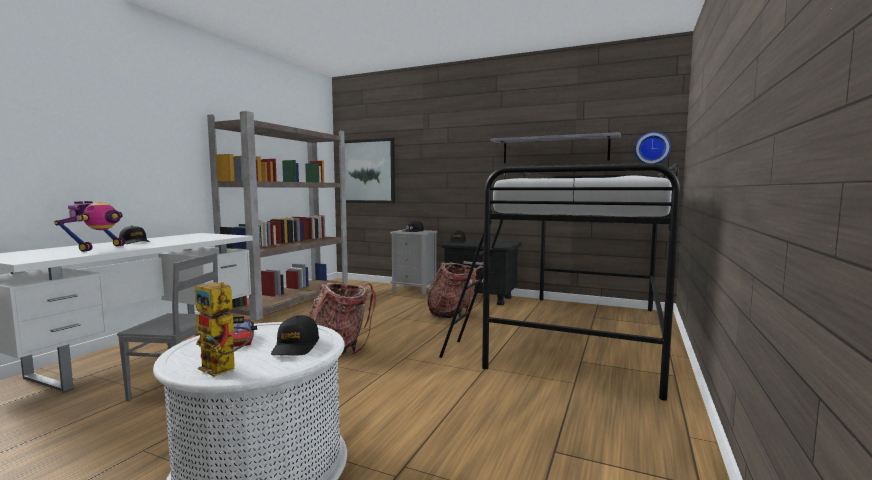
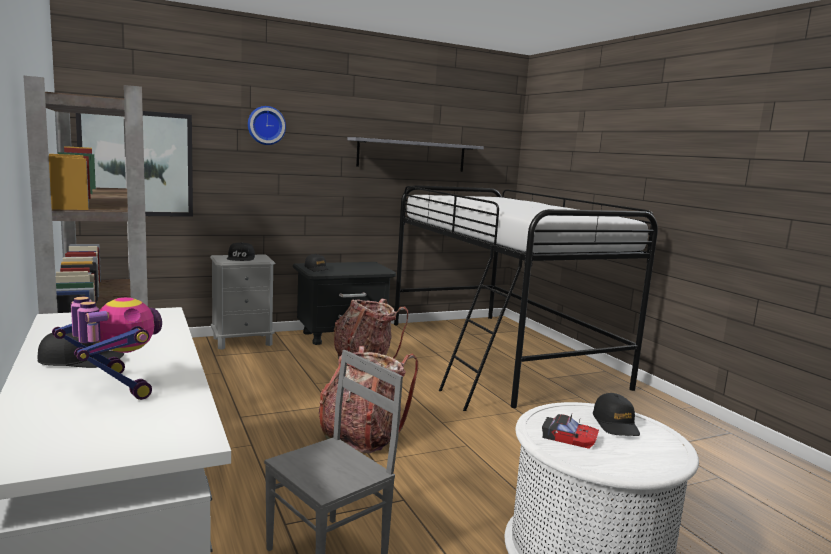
camera: 50 degrees left, 5 degrees up
toy robot [195,282,253,377] -> none
black cap [271,315,319,356] -> black cap turned 45 degrees clockwise [593,393,640,436]
wall clock [634,132,671,164] -> wall clock moved to [248,106,286,145]

